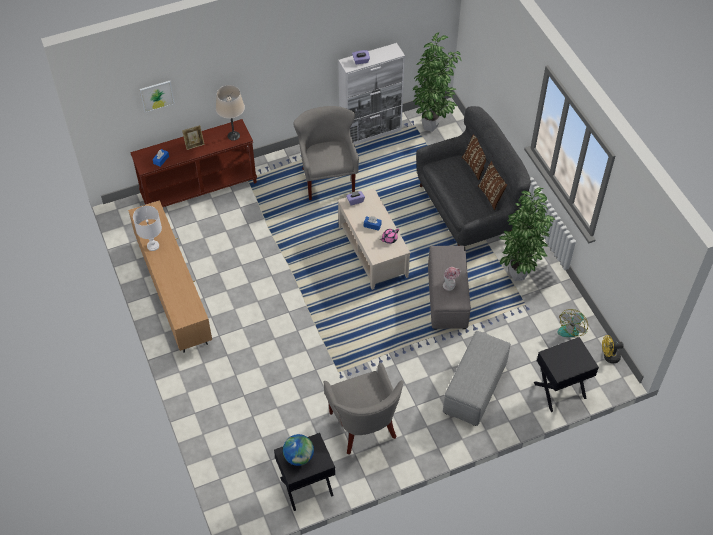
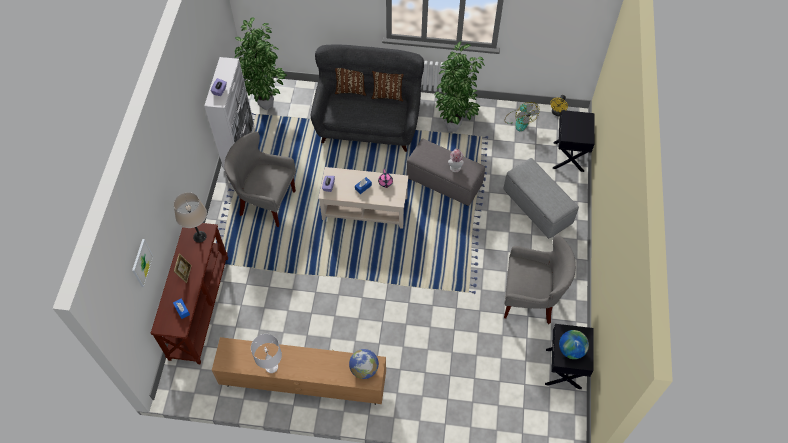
camera: 60 degrees left, 5 degrees up
none -> globe [349,349,379,379]

